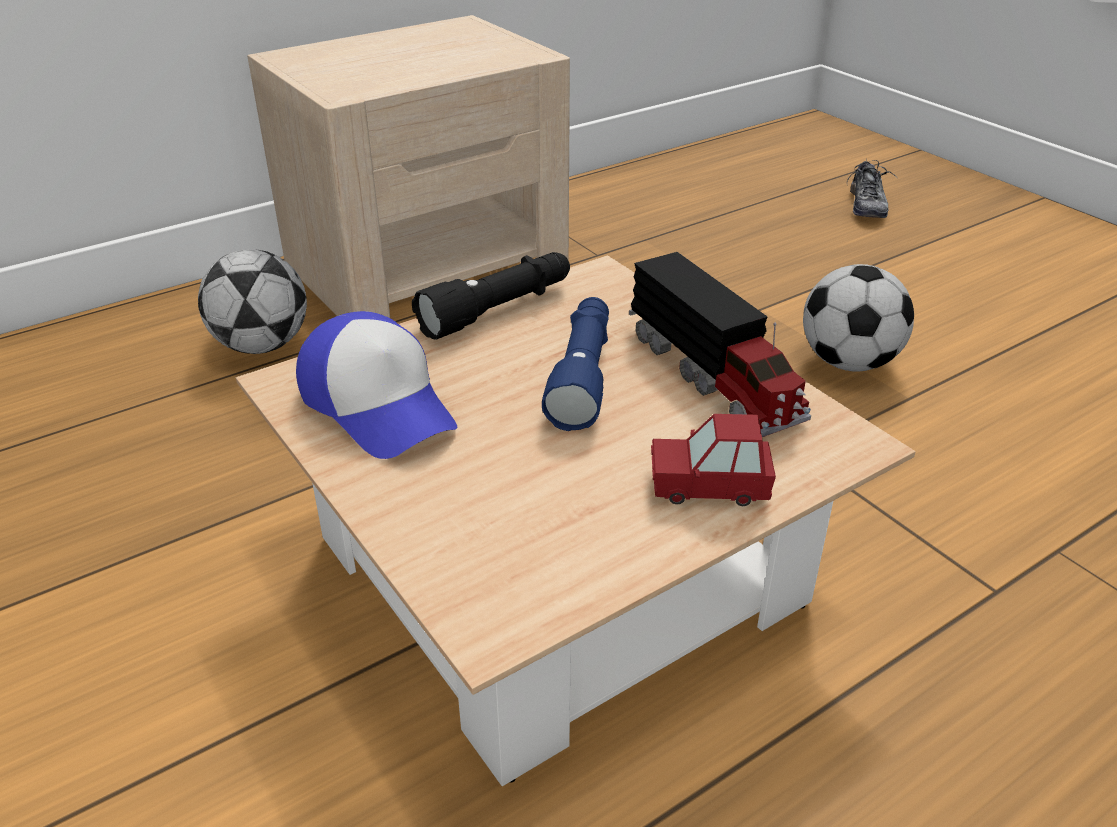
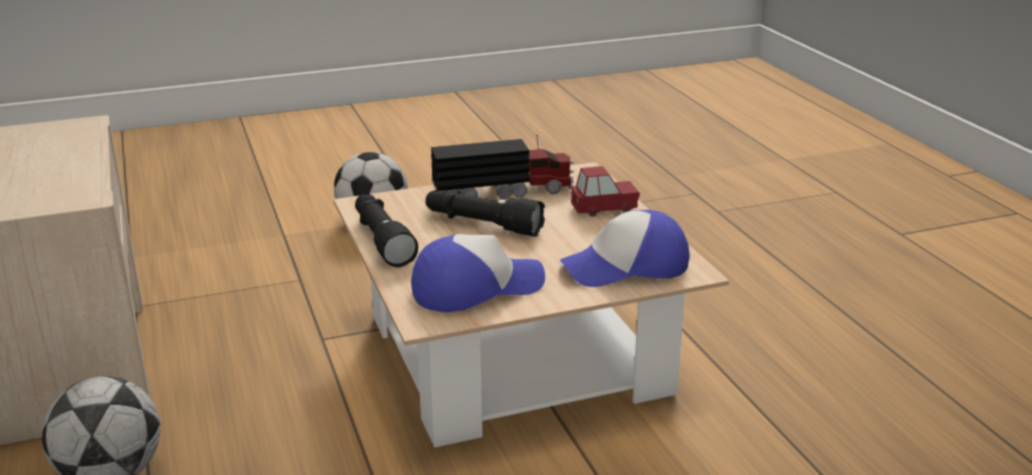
camera: 75 degrees left, 10 degrees down
blue flashlight [542,297,609,431] -> black flashlight [425,189,545,236]
red toy car [651,414,776,506] -> red toy car turned 120 degrees counterclockwise [571,166,640,217]
shoe [847,158,897,218] -> none
none -> cap [560,210,690,287]

